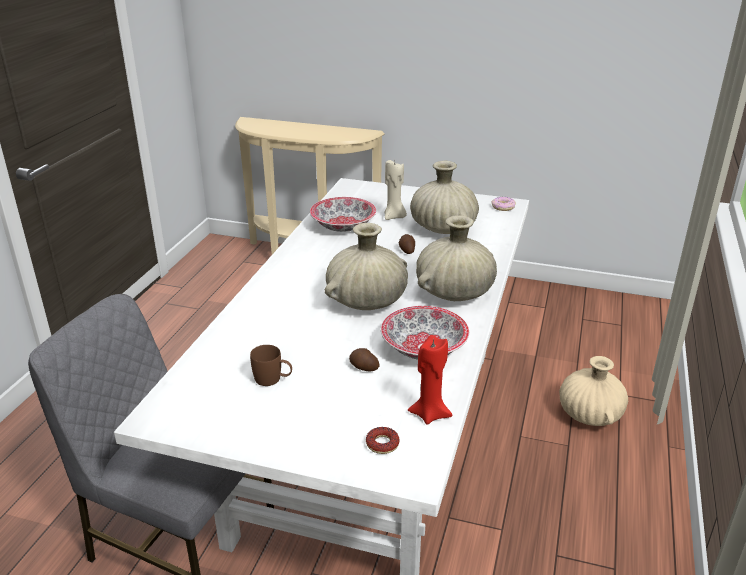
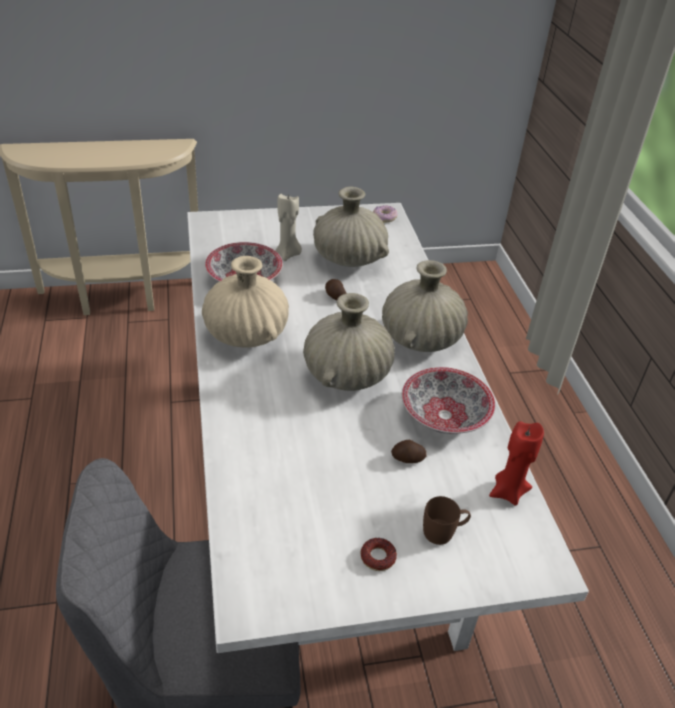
camera: 30 degrees left, 10 degrees up
brown mug [250,345,292,386] -> brown mug moved to [423,496,471,545]
donut [366,427,399,454] -> donut moved to [361,538,397,571]
beige vase [559,356,628,426] -> beige vase moved to [202,256,289,348]

